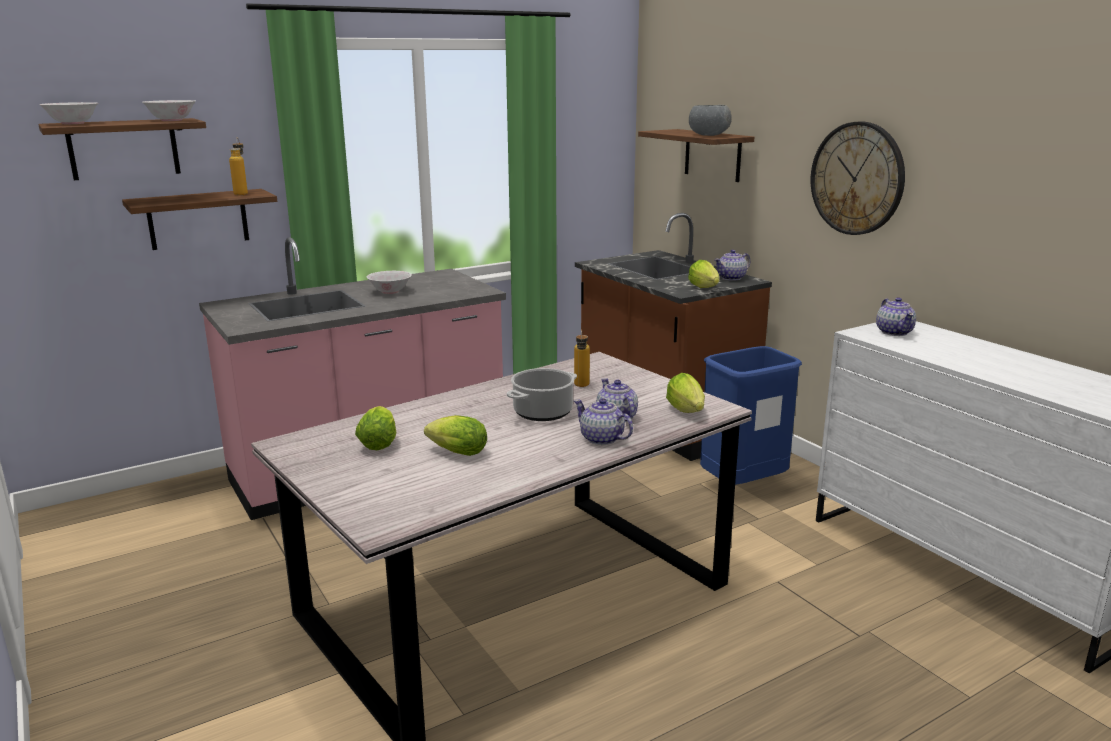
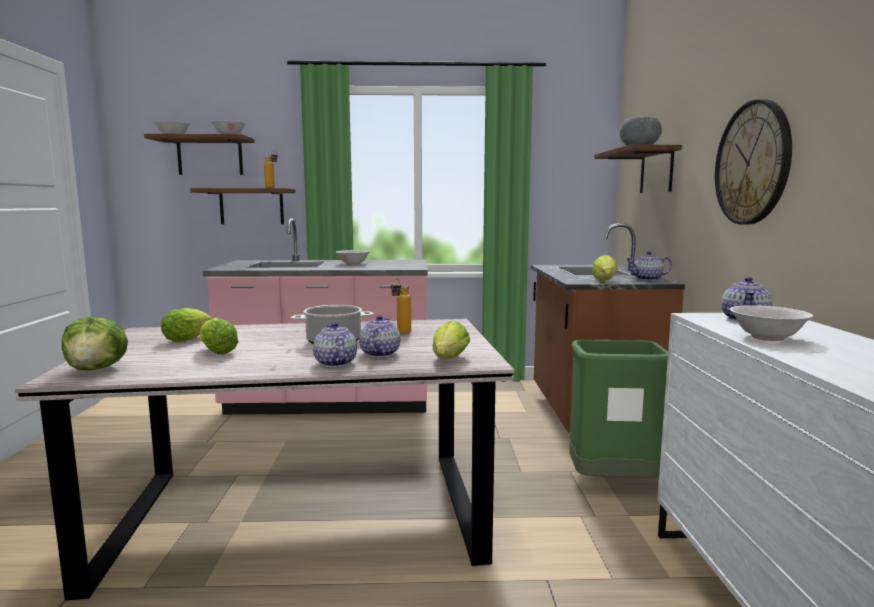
camera: 30 degrees right, 10 degrees down
blue trash can [700,346,802,485] -> green trash can [569,340,668,477]
none -> lettuce [62,317,128,370]
none -> white bowl [730,305,813,341]

